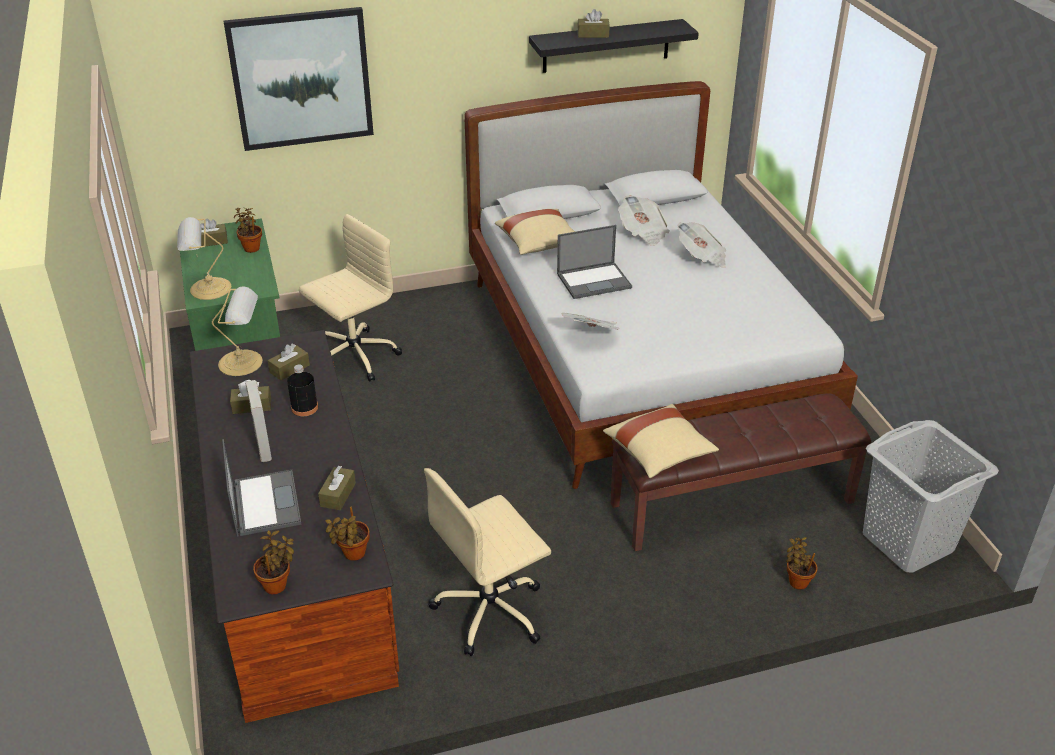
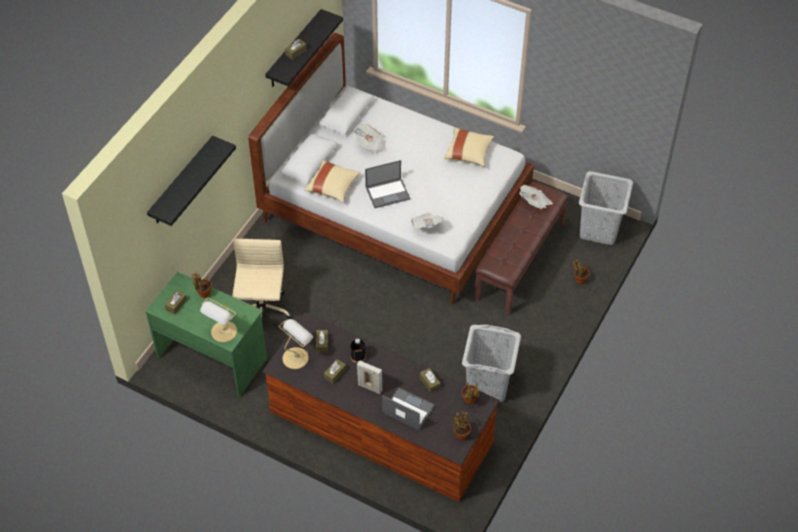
camera: 45 degrees left, 15 degrees up
picture [224,7,374,151] -> black shelf [147,136,236,226]
beige office chair [424,468,551,656] -> grey laundry basket [462,325,521,402]
laptop [557,225,632,299] -> laptop turned 45 degrees clockwise [365,160,410,208]
beige pillow [603,404,719,478] -> beige pillow moved to [444,128,494,167]
newspaper [677,222,726,268] -> newspaper moved to [519,185,553,209]

